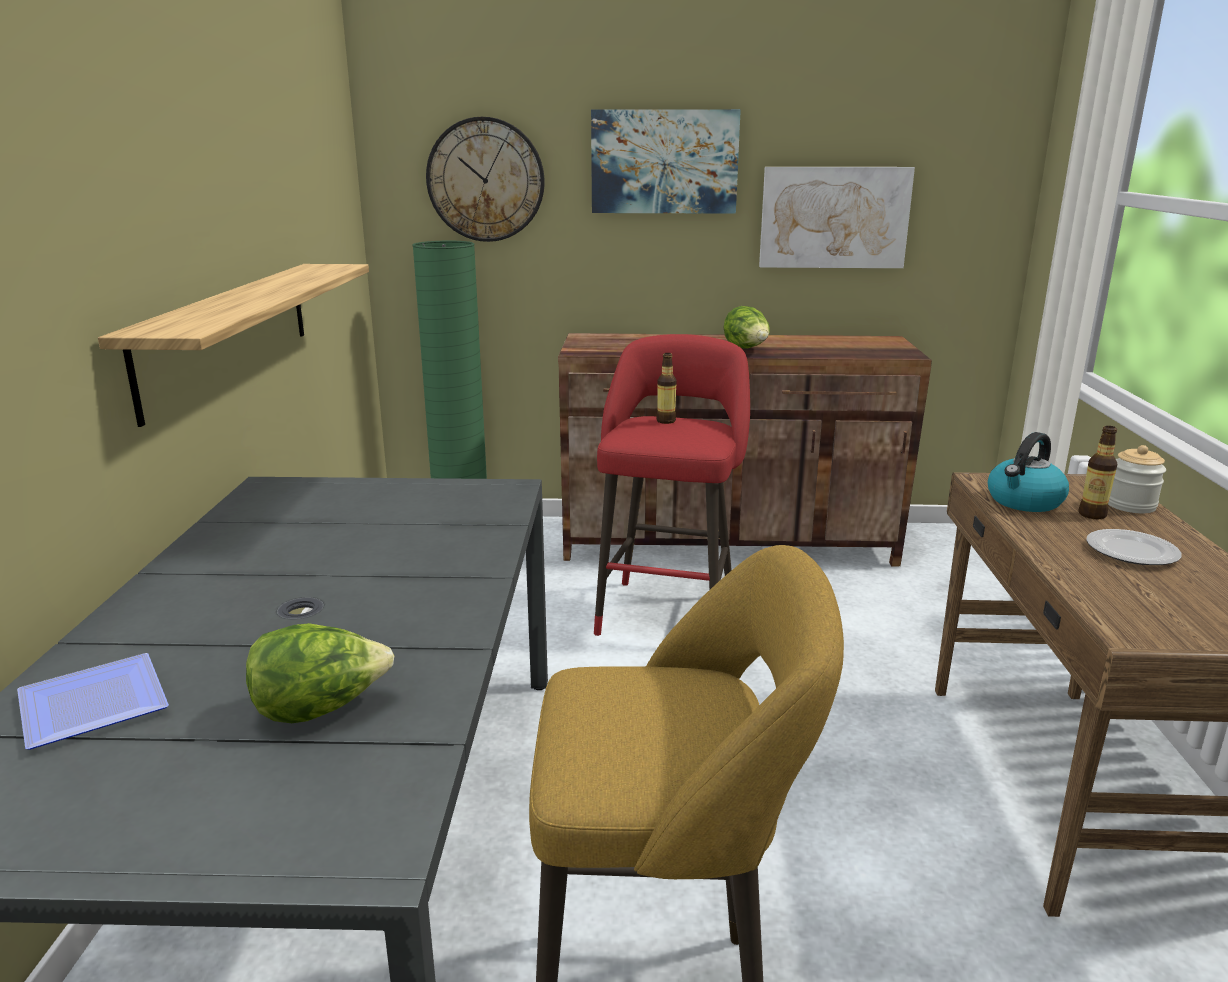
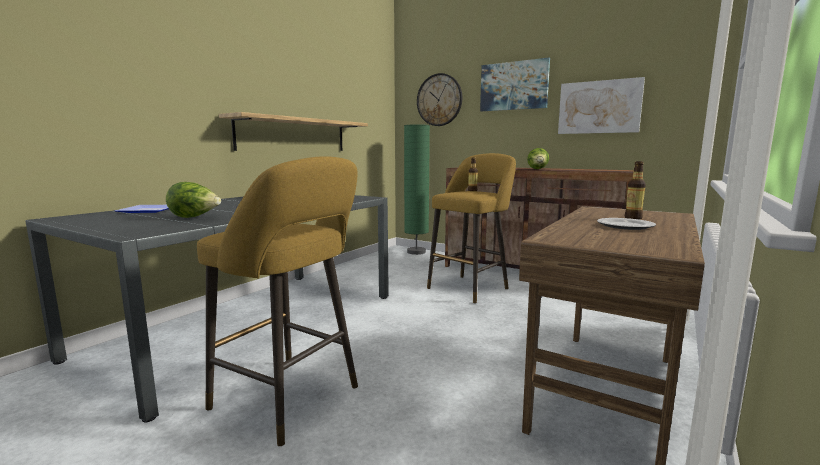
camera: 30 degrees right, 10 degrees down
red stool [594,334,750,636] -> yellow stool [427,153,516,303]
kettle [988,432,1069,512] -> none
jar [1108,445,1166,513] -> none

